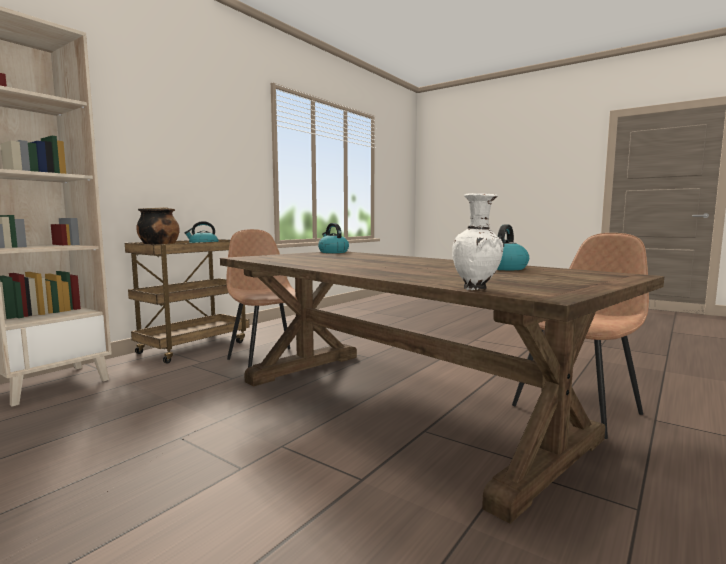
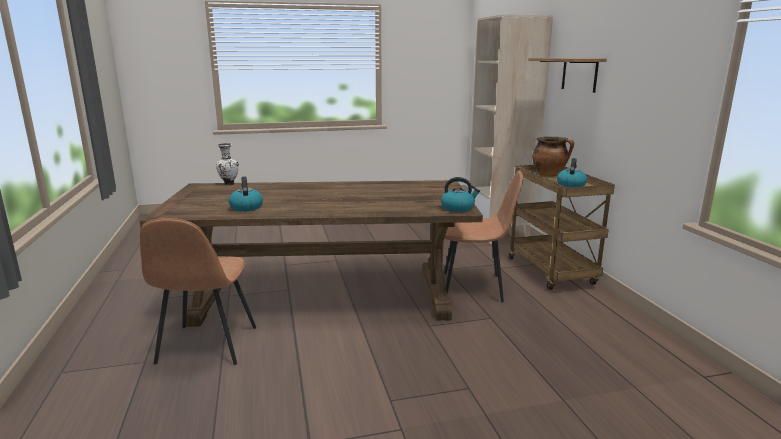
camera: 130 degrees right, 10 degrees up
none -> shelf [528,58,607,93]

